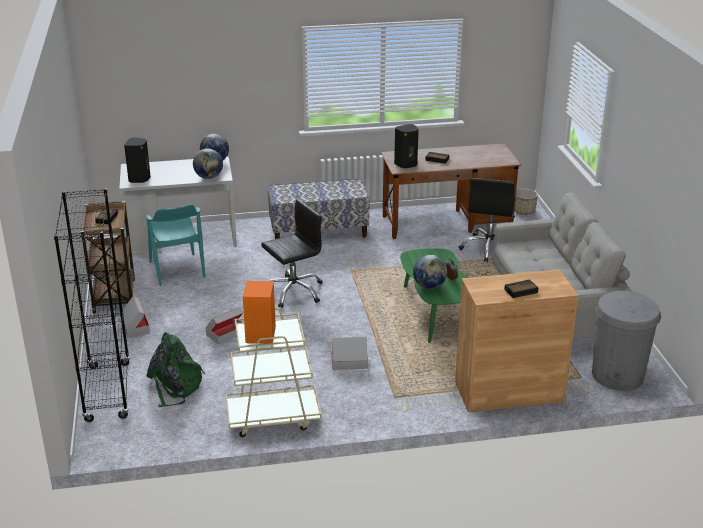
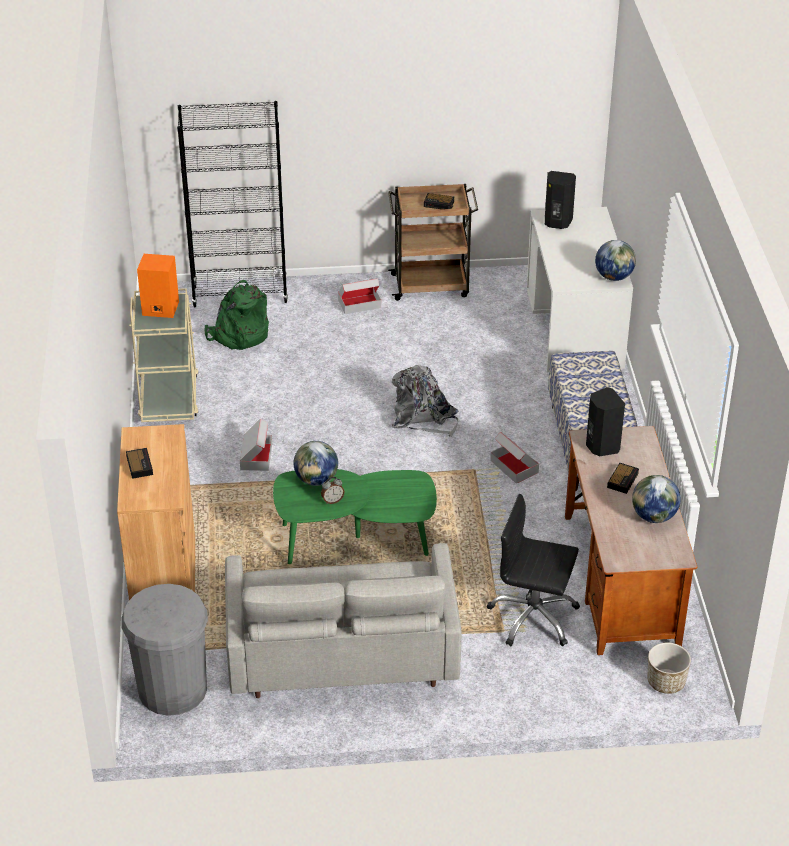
camera: 95 degrees right, 10 degrees up
turquoise chair [146,205,205,286] -> none
globe [193,148,223,179] -> globe moved to [632,475,681,523]
cardboard box [205,307,243,345] -> cardboard box moved to [490,432,539,484]
black office chair [261,199,323,308] -> grey backpack [392,365,458,437]

